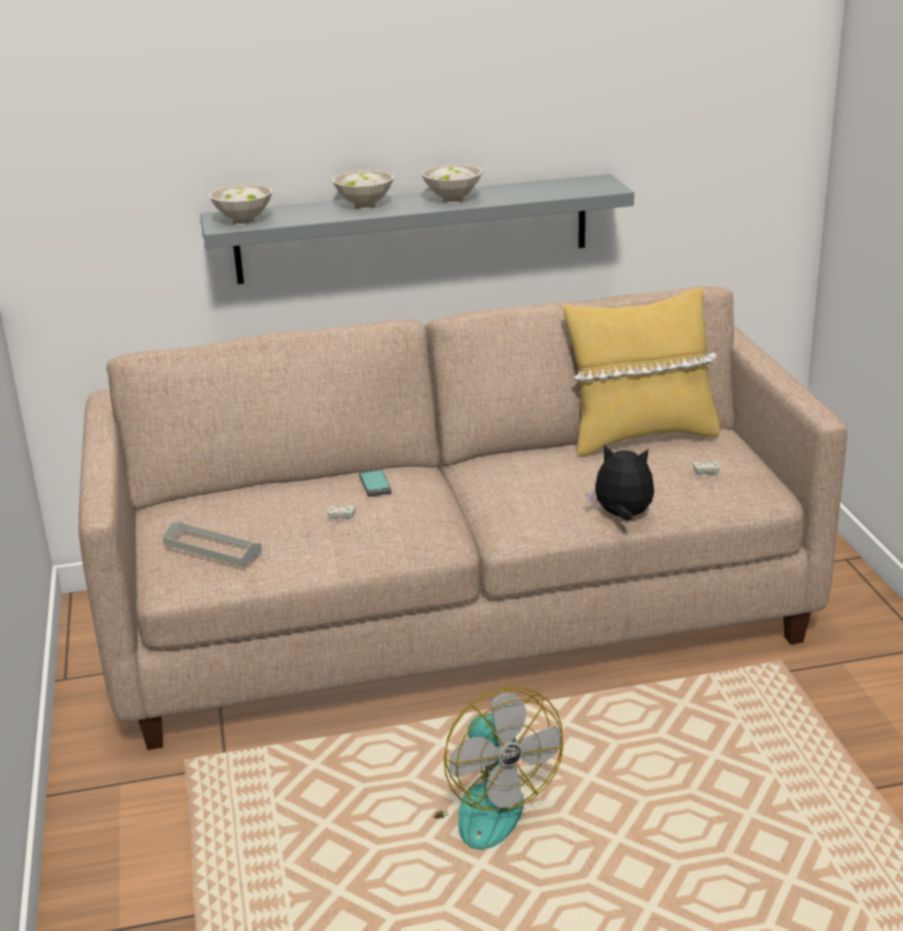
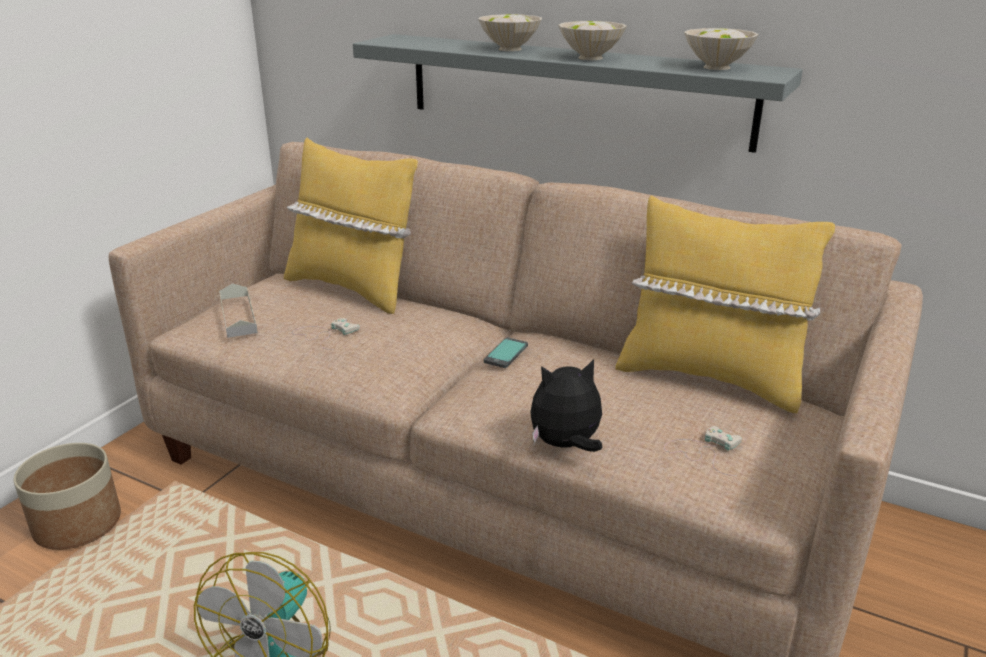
camera: 40 degrees right, 0 degrees up
white bowl [209,184,273,225] -> white bowl moved to [684,28,759,70]
phone [359,469,392,497] -> phone moved to [484,338,528,368]
plush toy [586,444,654,521] -> plush toy turned 75 degrees counterclockwise [530,359,602,452]
none -> planter [14,443,121,550]
none -> yellow pillow [284,138,418,314]

